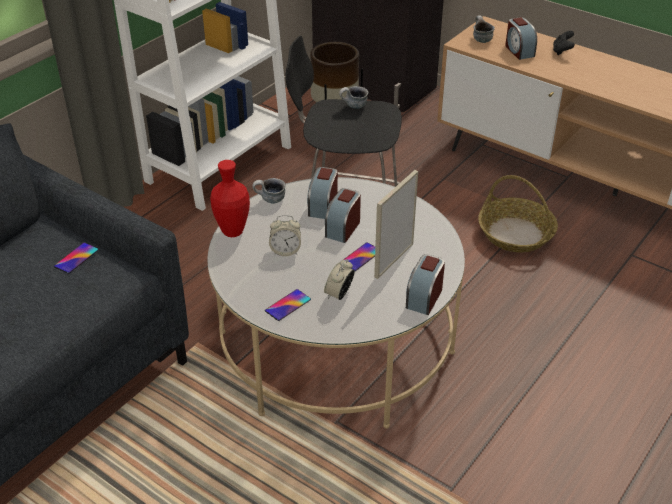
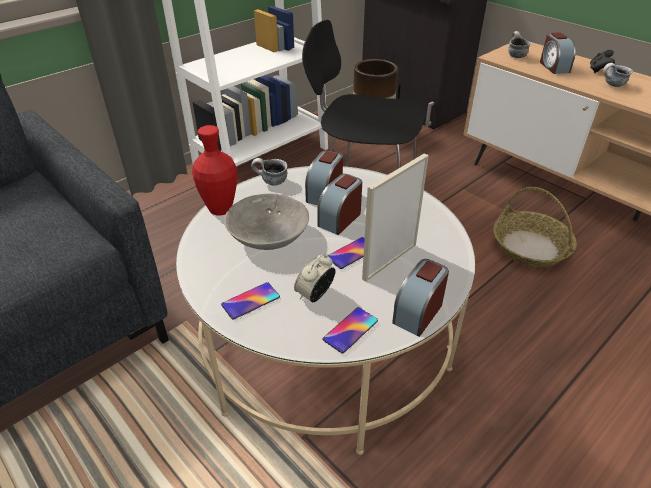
camera: 10 degrees right, 0 degrees up
phone [54,243,99,274] -> phone moved to [322,307,378,353]
alarm clock [269,215,301,256] -> grey bowl [224,194,309,250]
mug [339,86,368,109] -> mug moved to [603,63,633,87]

